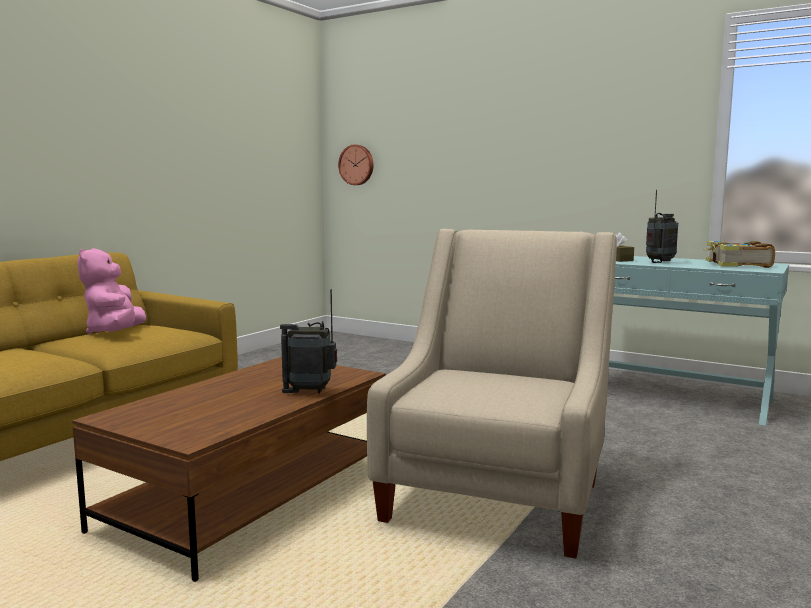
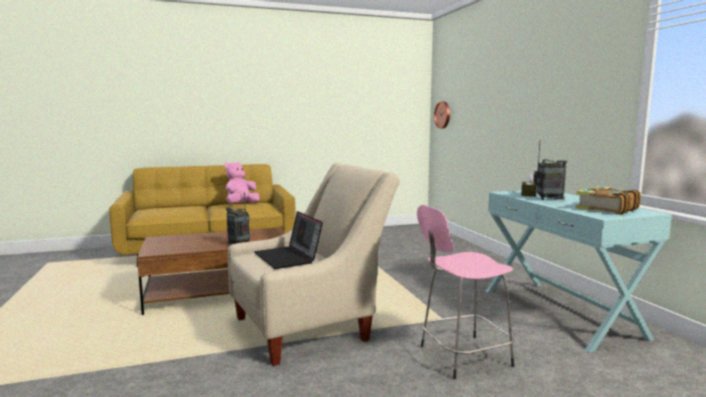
camera: 40 degrees right, 0 degrees up
none -> laptop [254,211,323,269]
none -> pink stool [417,205,514,379]

